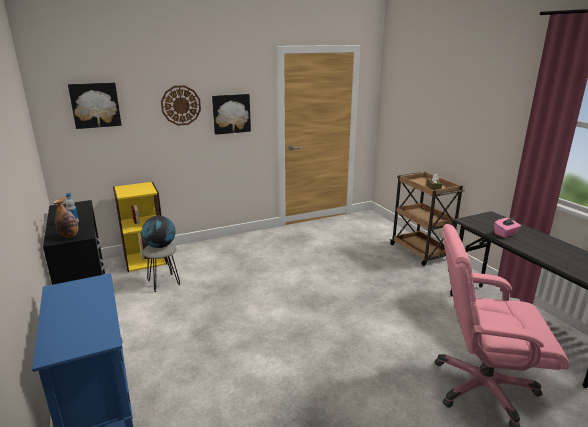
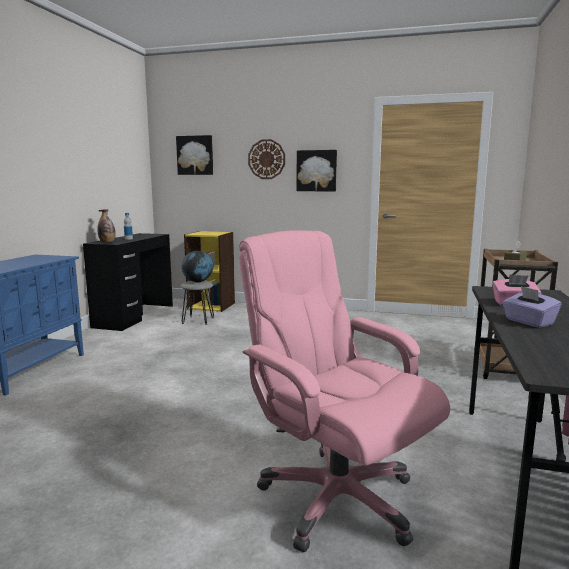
camera: 40 degrees right, 10 degrees down
none -> purple tissue box [503,286,562,328]

